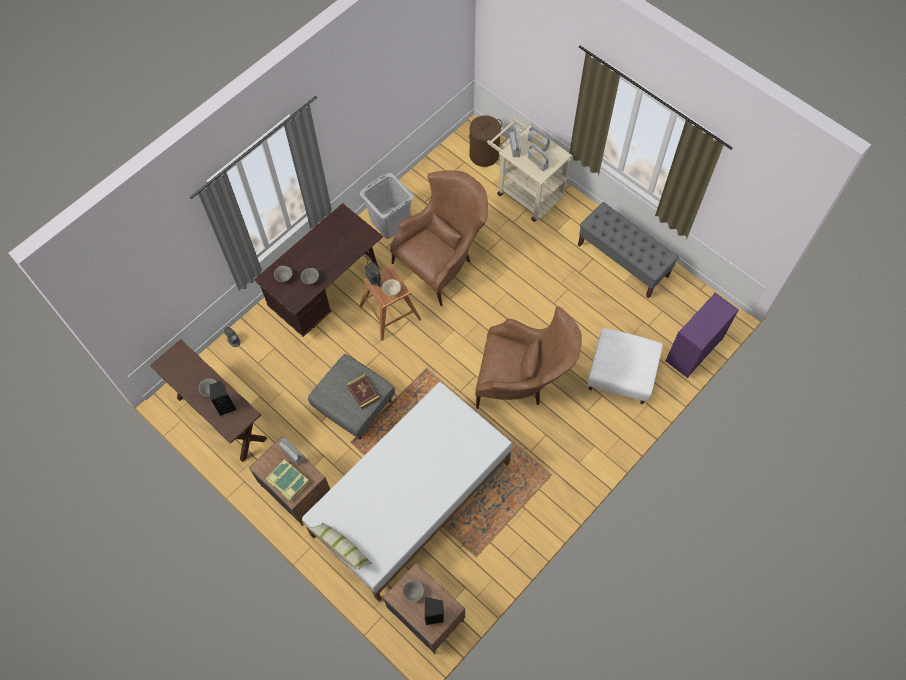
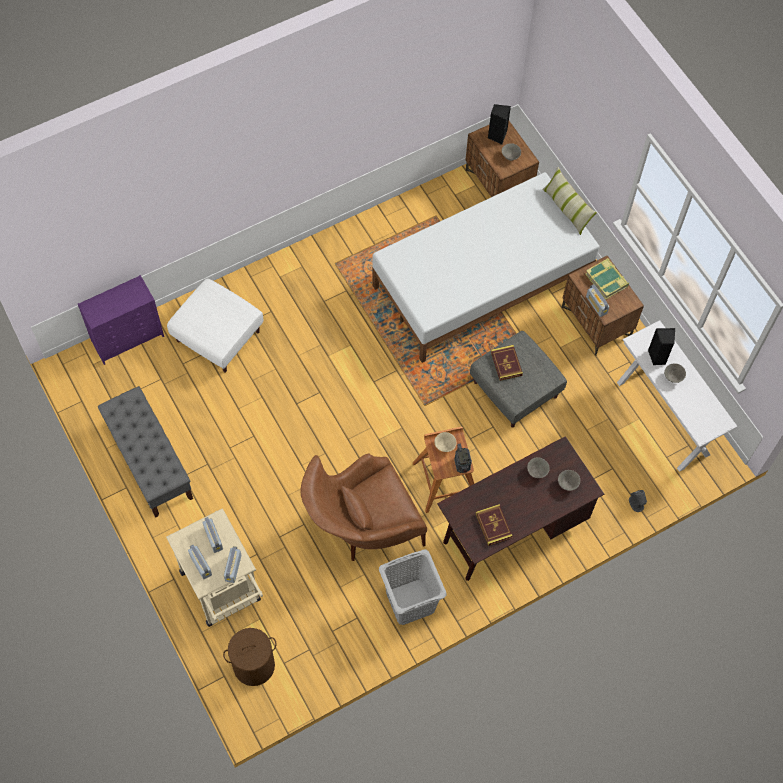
camera: 165 degrees left, 0 degrees up
brown console table [150,339,267,462] -> white console table [617,320,737,472]
brown armchair [475,306,582,409] -> none
none -> book [476,504,513,546]

